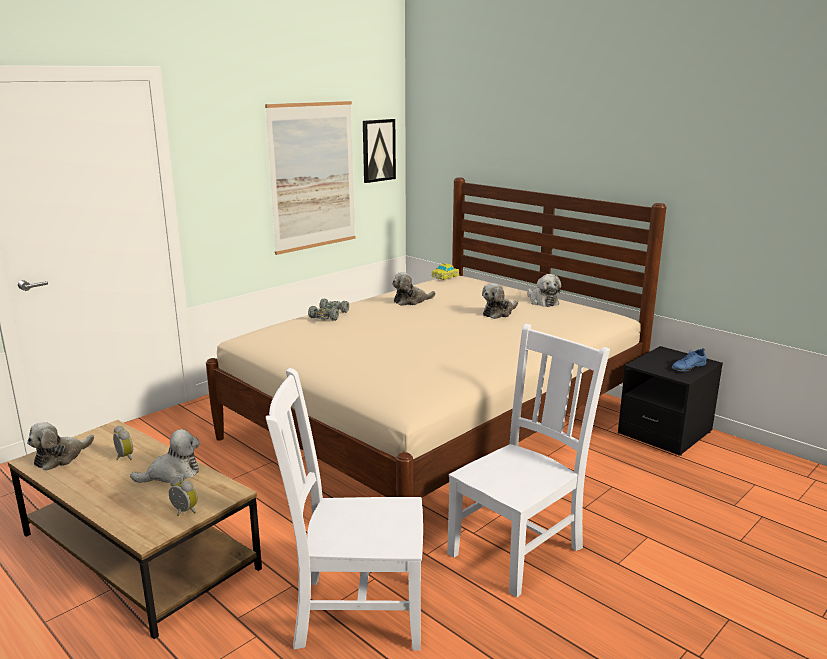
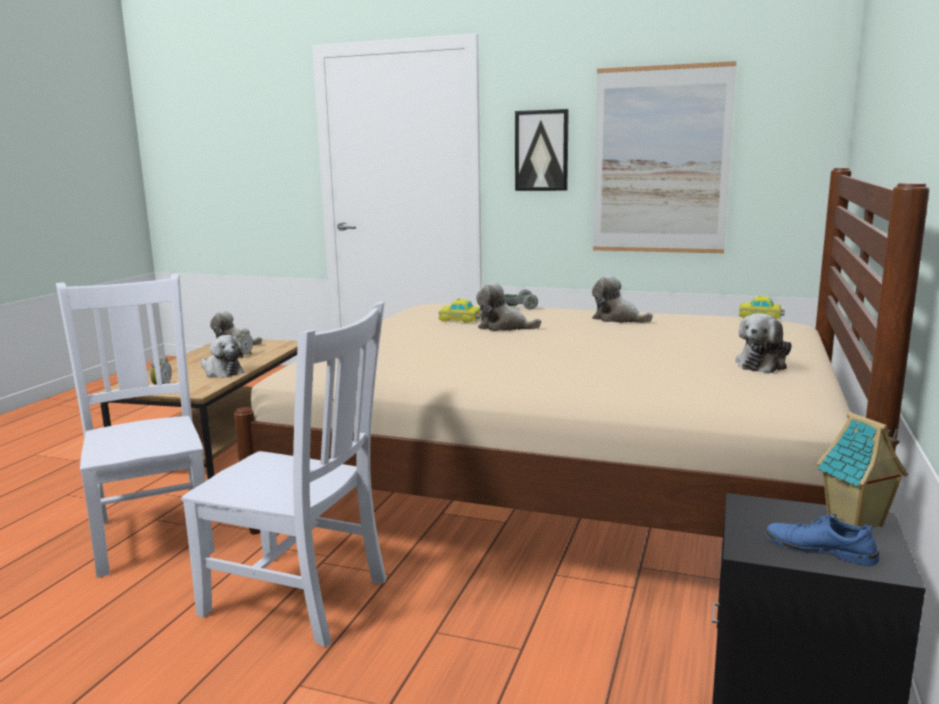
camera: 65 degrees right, 5 degrees down
picture [363,119,396,183] -> picture moved to [515,109,569,191]
plush toy [482,283,518,319] -> plush toy moved to [476,282,541,331]
none -> toy car [438,298,482,322]
none -> toy house [817,412,908,528]

